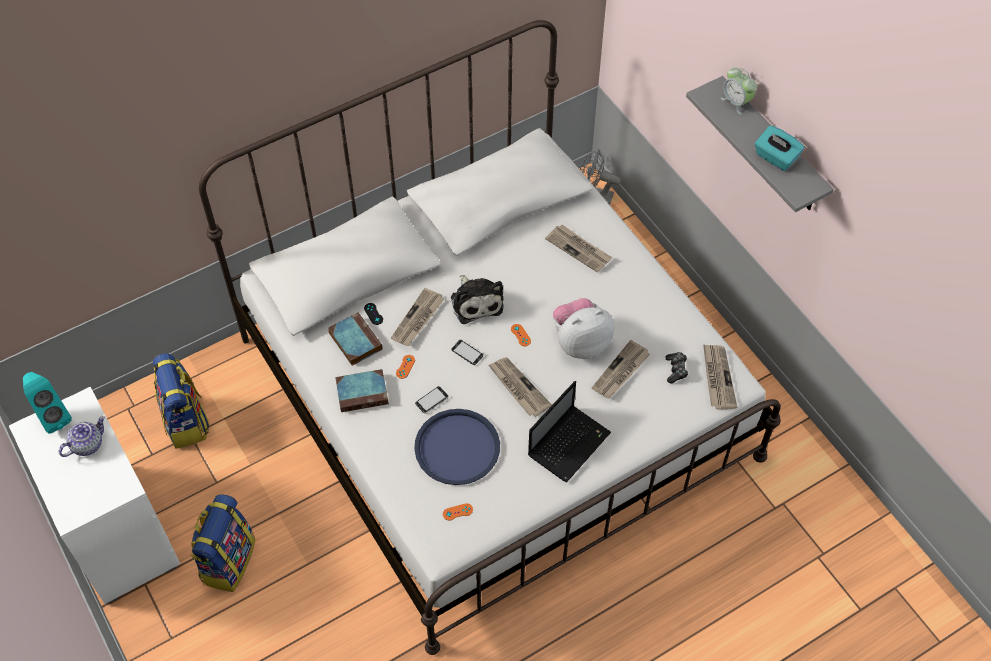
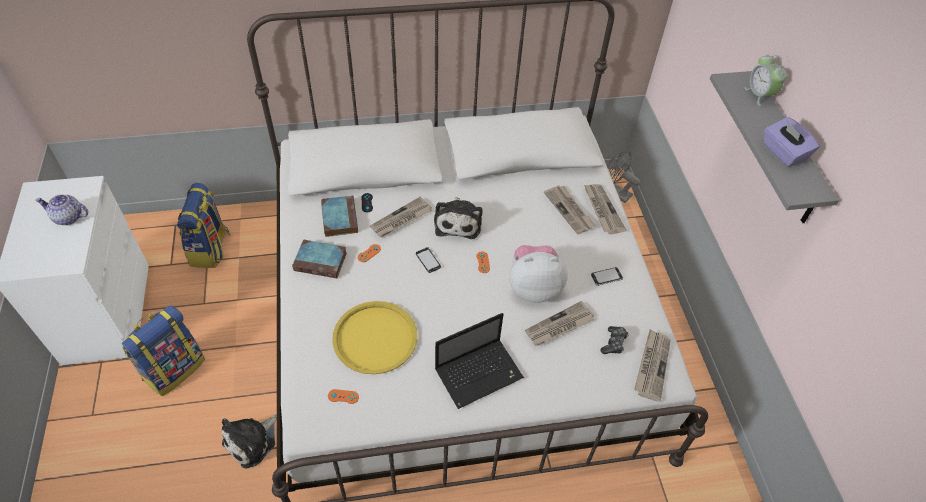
camera: 20 degrees right, 5 degrees down
turquoise speaker [23,372,72,433] -> none
teapot [59,416,105,457] -> teapot turned 150 degrees counterclockwise [35,194,88,225]
blue tray [414,409,500,485] -> yellow tray [332,301,417,374]
phone [415,386,449,414] -> phone moved to [591,267,623,286]
newspaper [488,358,552,417] -> newspaper moved to [584,184,626,234]
turquoise tissue box [755,125,804,171] -> purple tissue box [764,117,820,167]
none -> plush toy [222,414,277,468]

